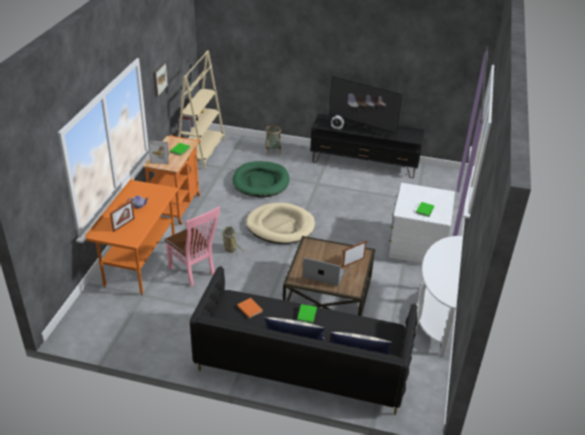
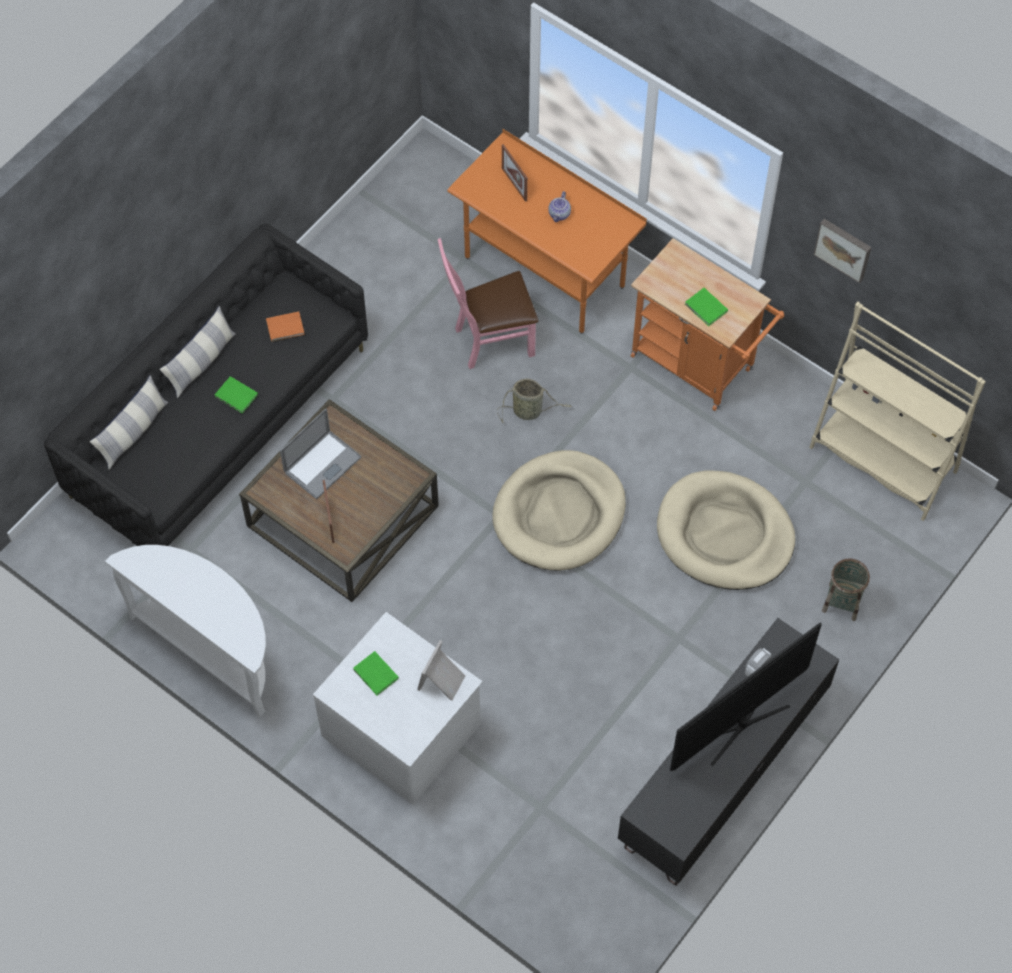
camera: 115 degrees right, 25 degrees up
picture frame [149,141,169,164] -> picture frame moved to [417,640,465,701]
green dog bed [233,161,289,198] -> beige dog bed [657,470,795,590]

